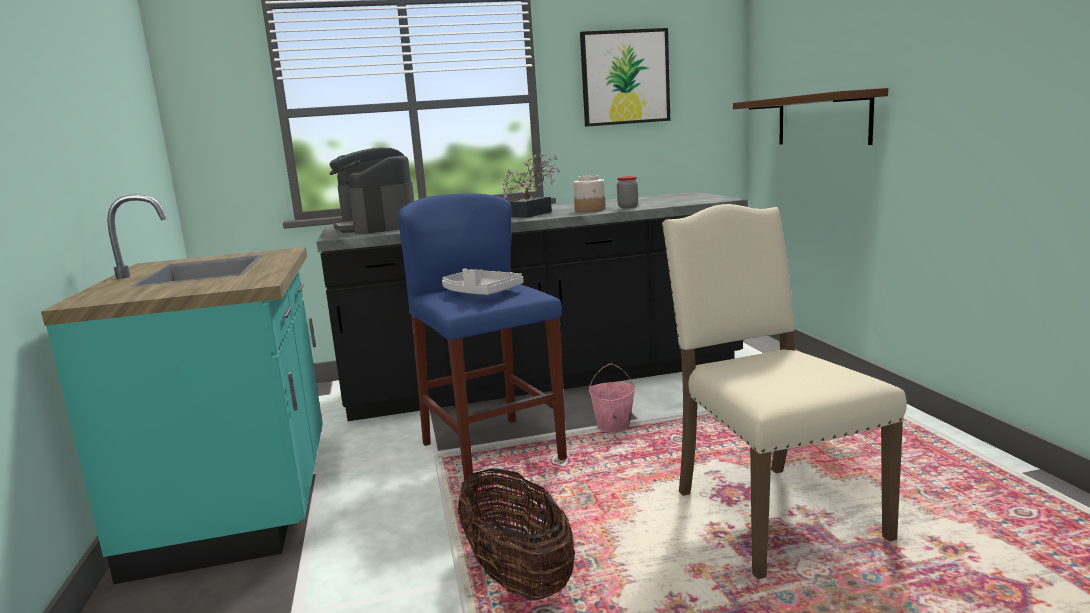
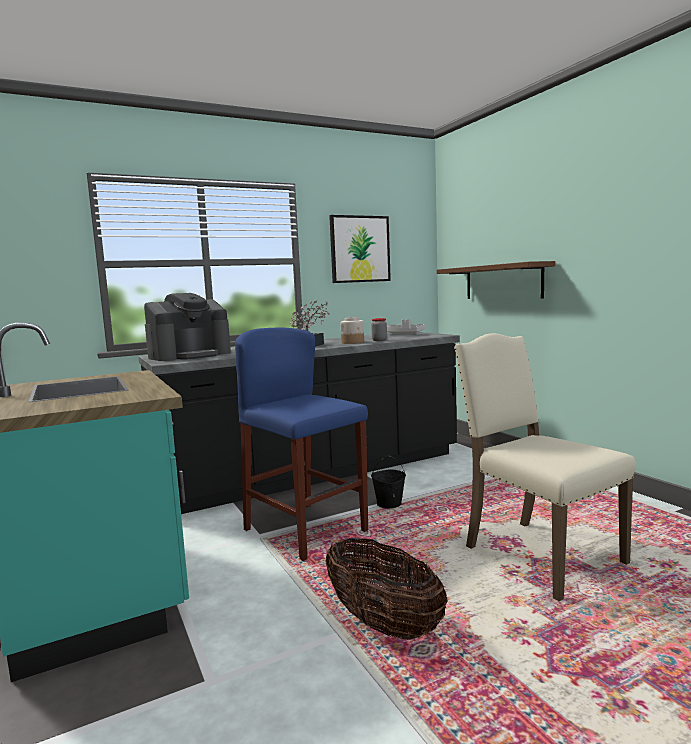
camera: 15 degrees left, 5 degrees down
coffee machine [329,148,414,234] -> coffee machine turned 90 degrees counterclockwise [144,293,231,361]
grey tray [442,269,523,295] -> grey tray moved to [387,319,425,335]
pink bucket [589,363,635,433] -> black bucket [371,455,406,508]

